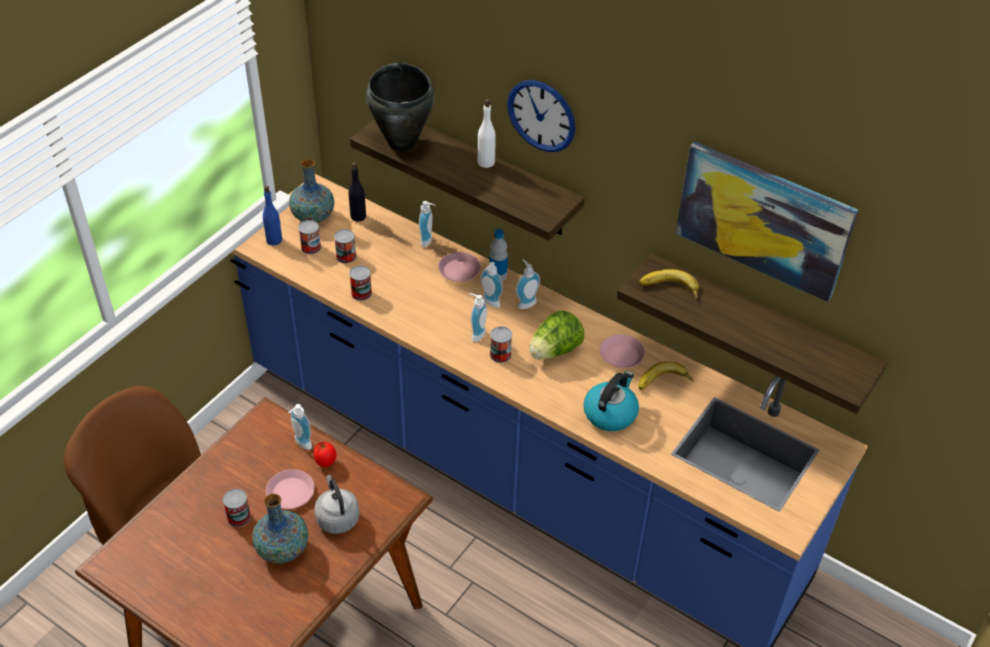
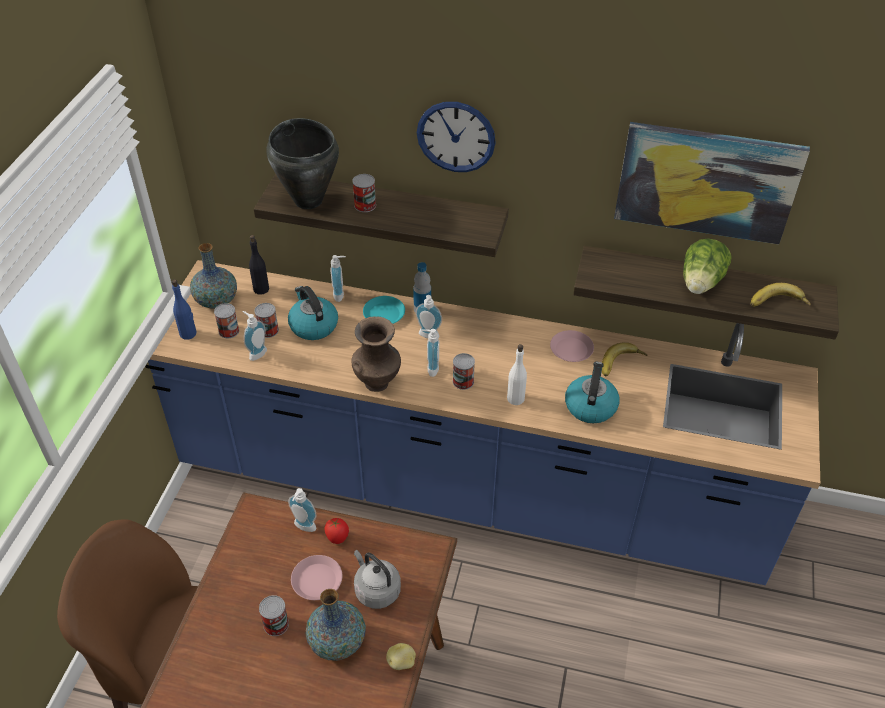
camera: 20 degrees left, 0 degrees up
can [349,265,372,301] -> can moved to [352,174,376,212]
pink plate [438,252,481,282] -> turquoise plate [363,296,405,324]
white bottle [478,99,496,168] -> white bottle moved to [507,344,527,405]
soap dispenser [516,259,540,309] -> soap dispenser moved to [242,311,267,361]
lettuce [529,310,584,360] -> lettuce moved to [683,239,732,294]
banana [639,269,699,299] -> banana moved to [751,283,811,307]
none -> kettle [288,286,338,340]
none -> brown vase [351,316,401,392]
none -> potato [386,643,416,670]

